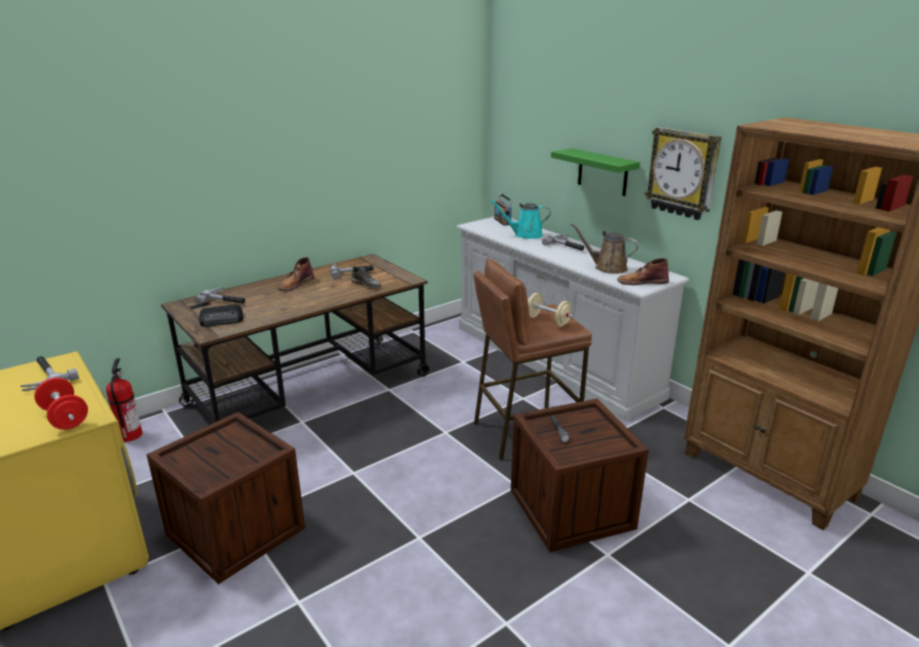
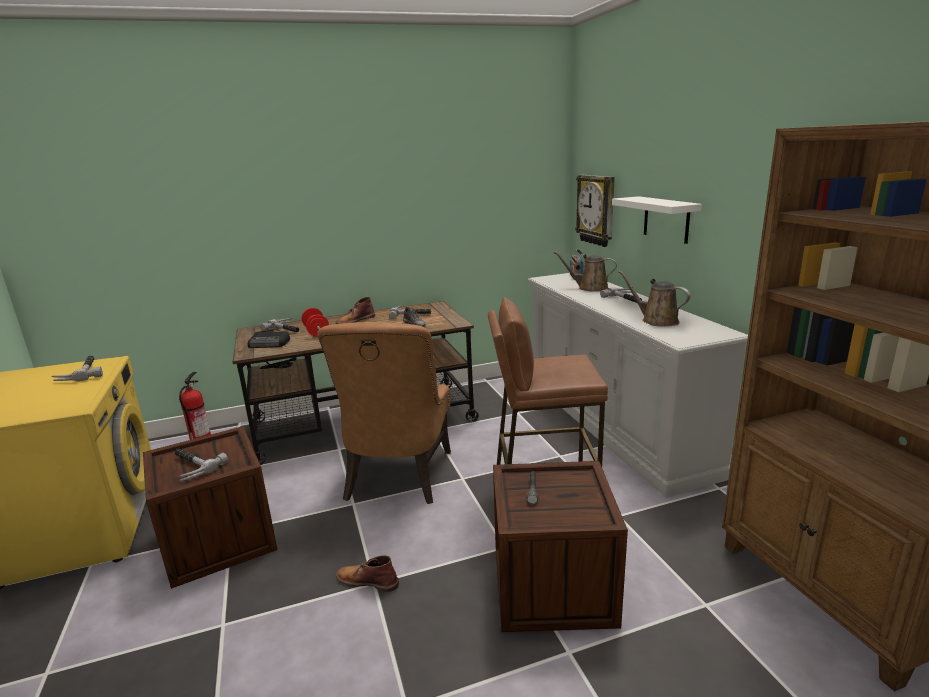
camera: 20 degrees right, 5 degrees down
red dumbbell [34,378,88,430] -> red dumbbell moved to [302,308,329,337]
turquoise watering can [490,200,551,239] -> brown watering can [553,251,617,292]
beige dumbbell [528,293,573,327] -> none
green shelf [551,148,640,196] -> white shelf [612,196,702,244]
brown boot [617,258,669,285] -> brown boot moved to [336,555,399,592]
wall clock [645,127,721,220] -> wall clock moved to [575,175,615,247]
none -> hammer [175,449,228,481]
none -> brown chair [317,322,451,504]

